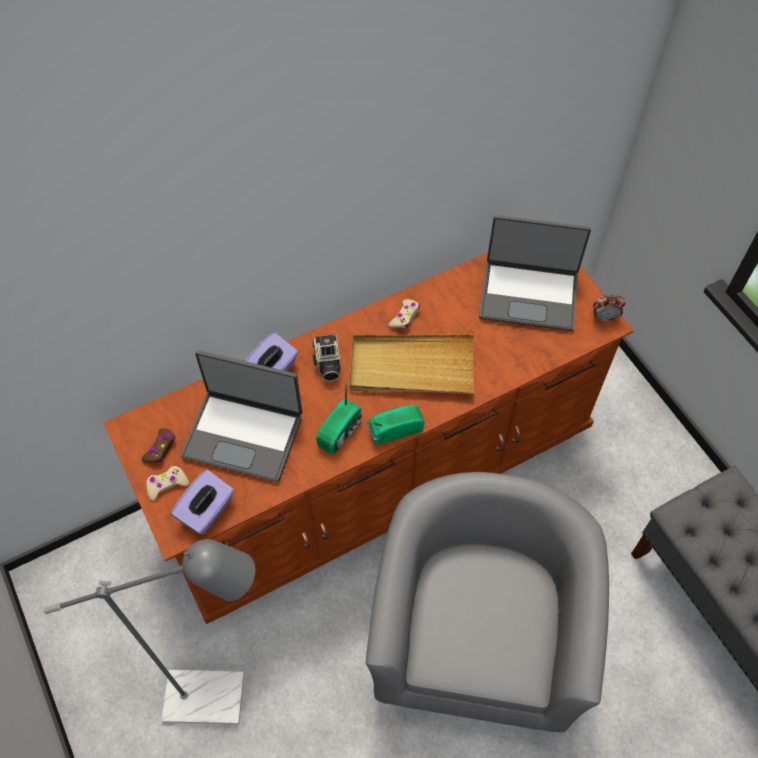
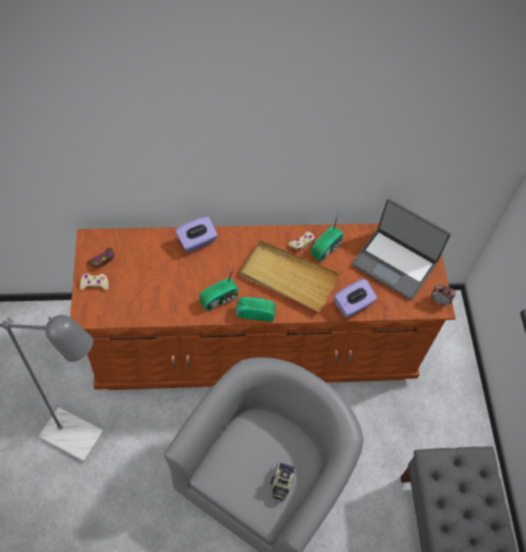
camera: 20 degrees right, 0 degrees up
purple tissue box [171,469,234,535] -> purple tissue box moved to [334,279,377,318]
laptop [181,350,302,482] -> none
camera [312,334,341,382] -> camera moved to [270,463,296,501]
none -> radio [311,213,344,261]

